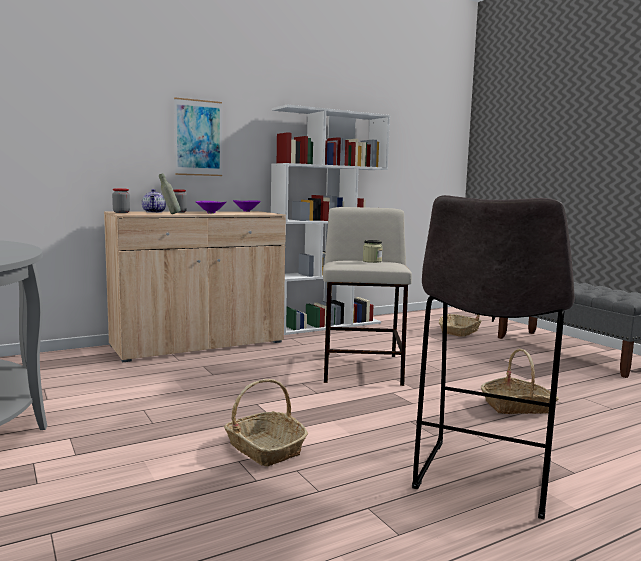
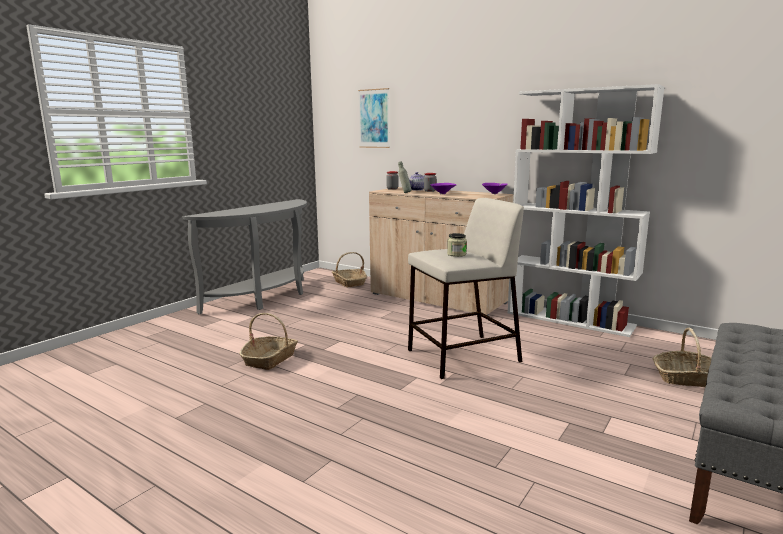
camera: 65 degrees right, 5 degrees up
picture [174,97,222,176] -> picture moved to [358,88,390,148]
grey stool [412,195,575,519] -> none
basket [481,348,559,414] -> basket moved to [332,252,367,287]

